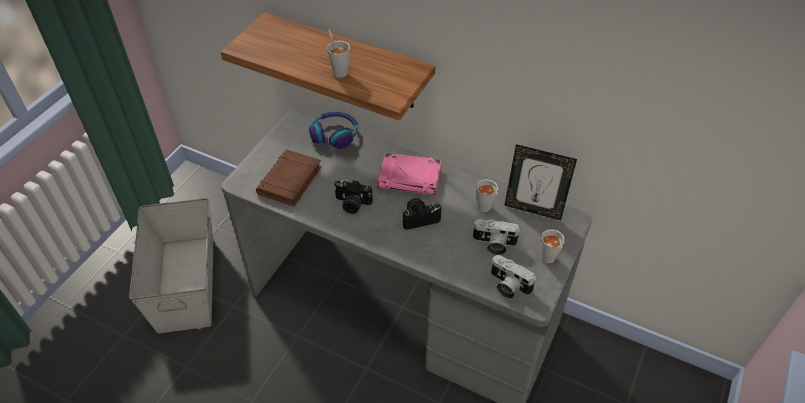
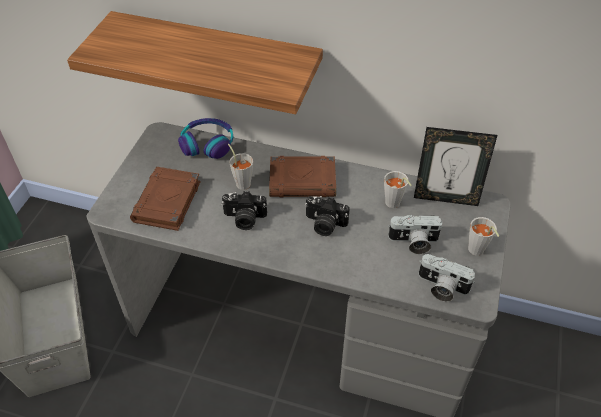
camera: 10 degrees left, 0 degrees up
grey cup [327,30,350,78] -> grey cup moved to [228,144,253,190]
pink book [377,153,441,195] -> brown book [269,156,336,197]
camera [402,198,442,230] -> camera turned 135 degrees counterclockwise [305,196,350,236]

